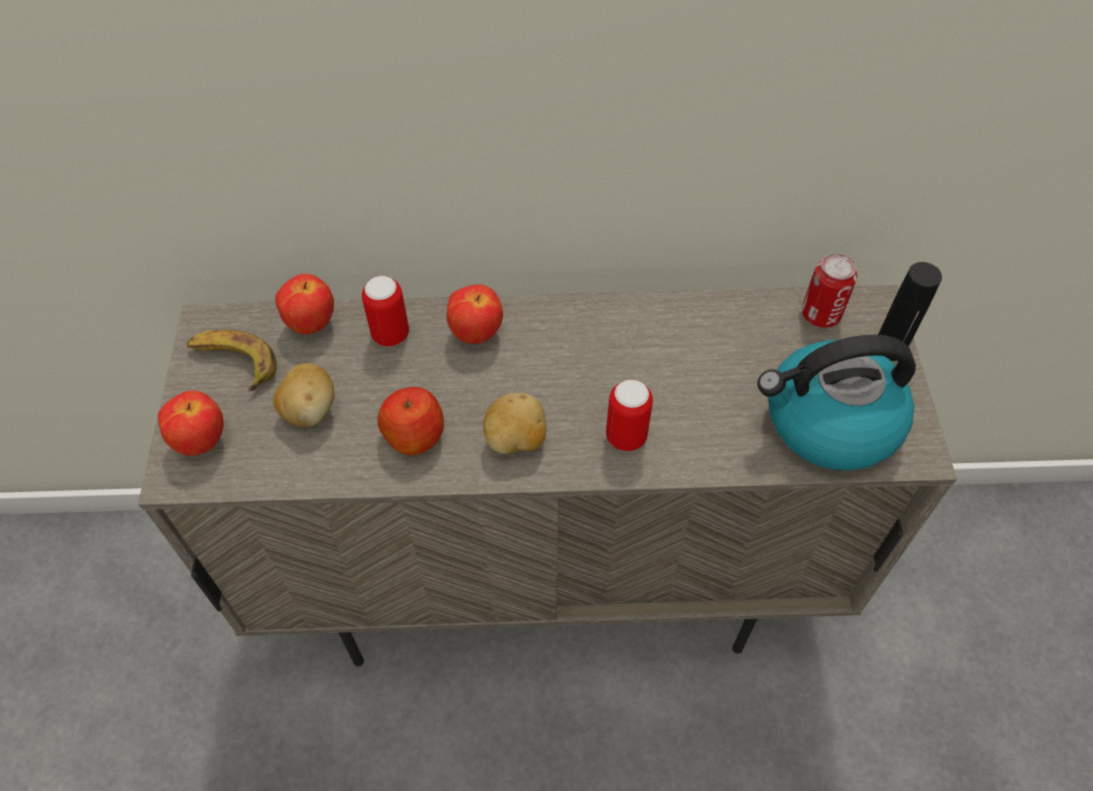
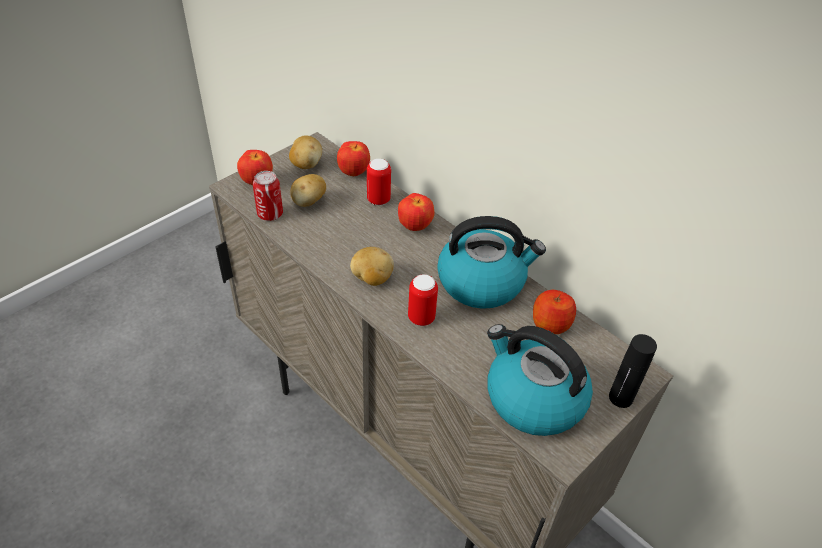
camera: 45 degrees right, 10 degrees down
banana [187,330,277,391] -> potato [289,136,322,169]
apple [377,387,444,455] -> apple moved to [533,290,576,334]
can [802,253,857,328] -> can moved to [253,171,283,221]
none -> kettle [437,216,546,309]

